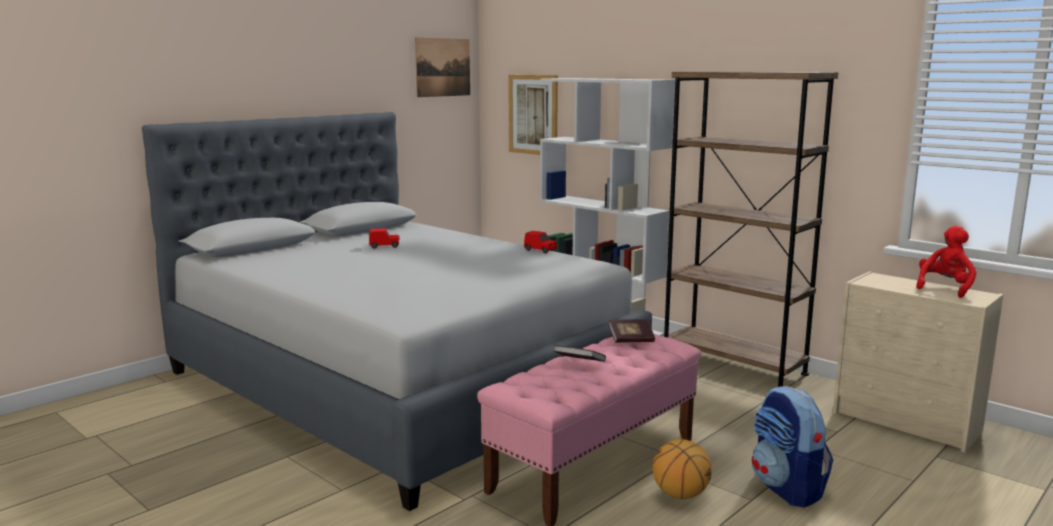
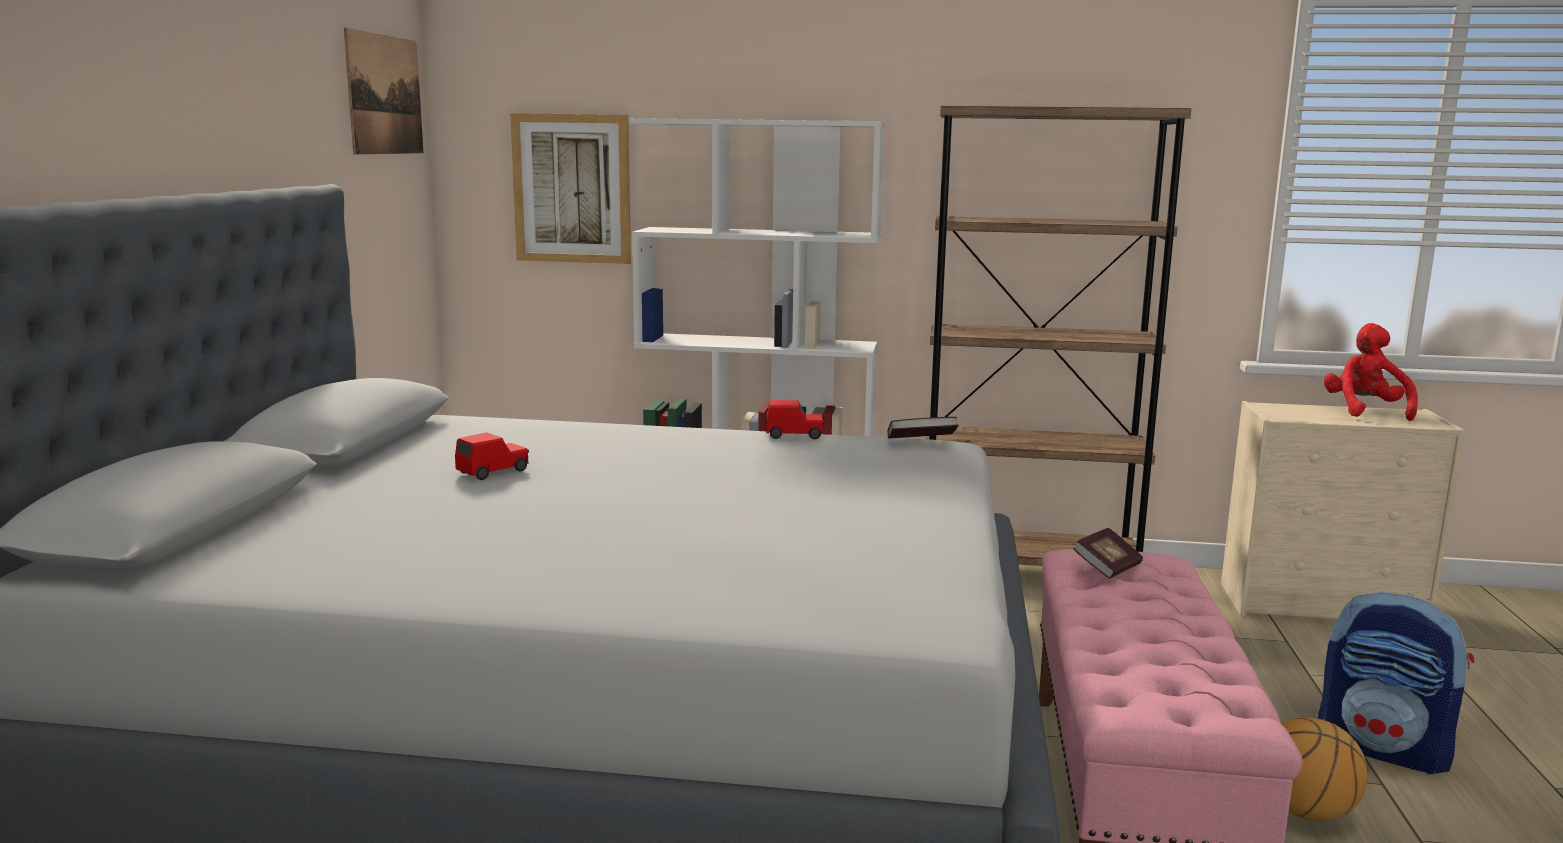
camera: 35 degrees left, 0 degrees up
book [554,345,606,362] -> book moved to [887,417,958,439]

